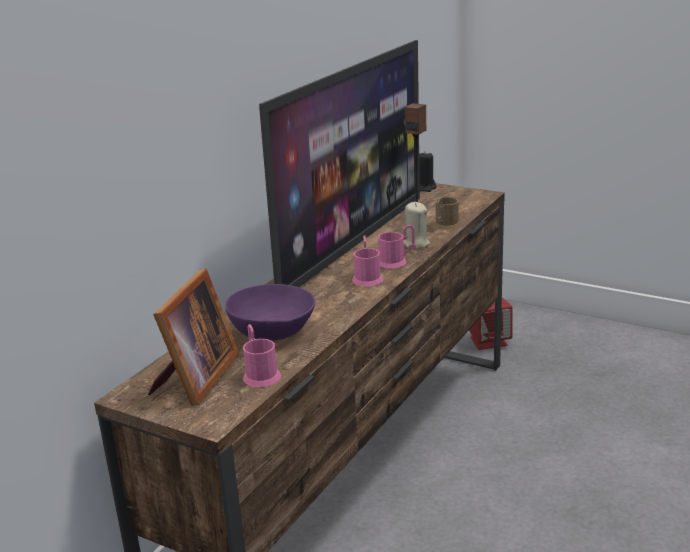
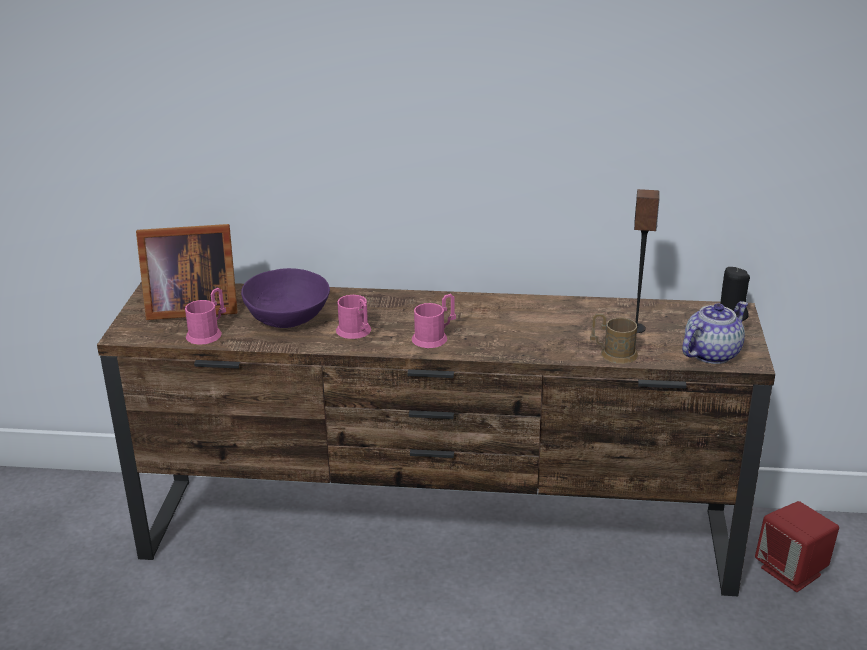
camera: 65 degrees right, 5 degrees up
television [259,40,420,287] -> none
pink mug [378,225,416,269] -> pink mug moved to [336,295,371,339]
beige candle [403,202,430,249] -> none
none -> teapot [682,301,748,364]

